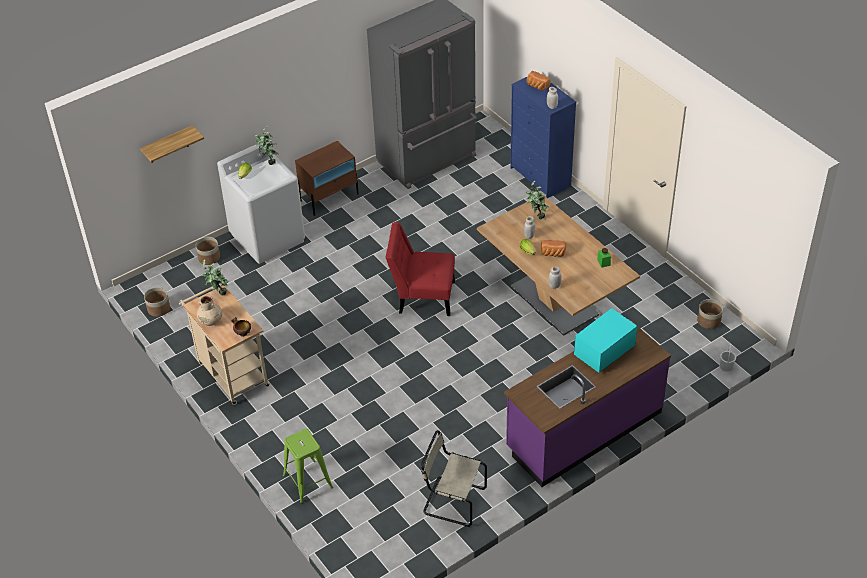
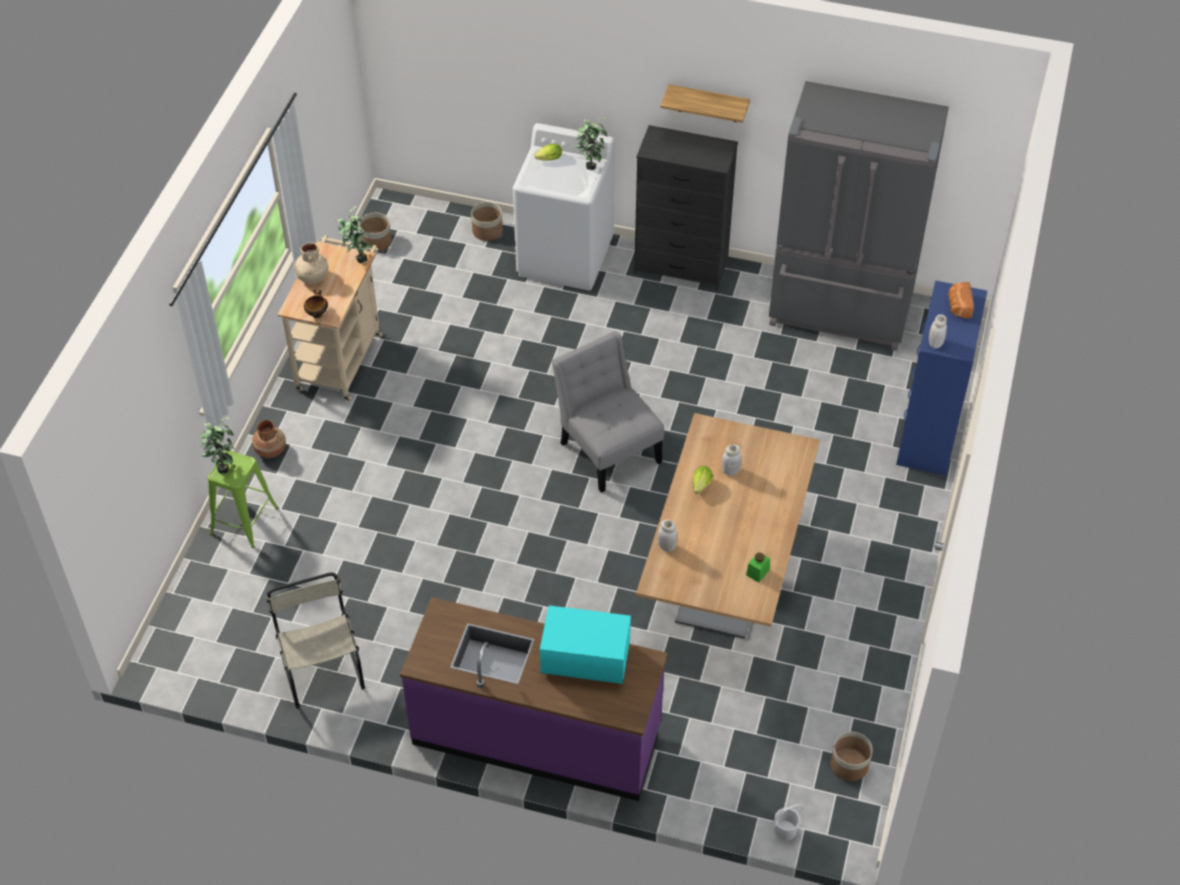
camera: 50 degrees right, 5 degrees up
shelf [140,125,204,163] -> shelf moved to [660,84,750,123]
brown nightstand [295,141,359,216] -> black dresser [634,125,738,291]
red chair [386,222,455,316] -> grey chair [552,331,664,493]
potted plant [525,181,549,219] -> potted plant moved to [199,417,235,474]
bread [541,240,566,257] -> none
none -> brown vase [252,420,286,458]

